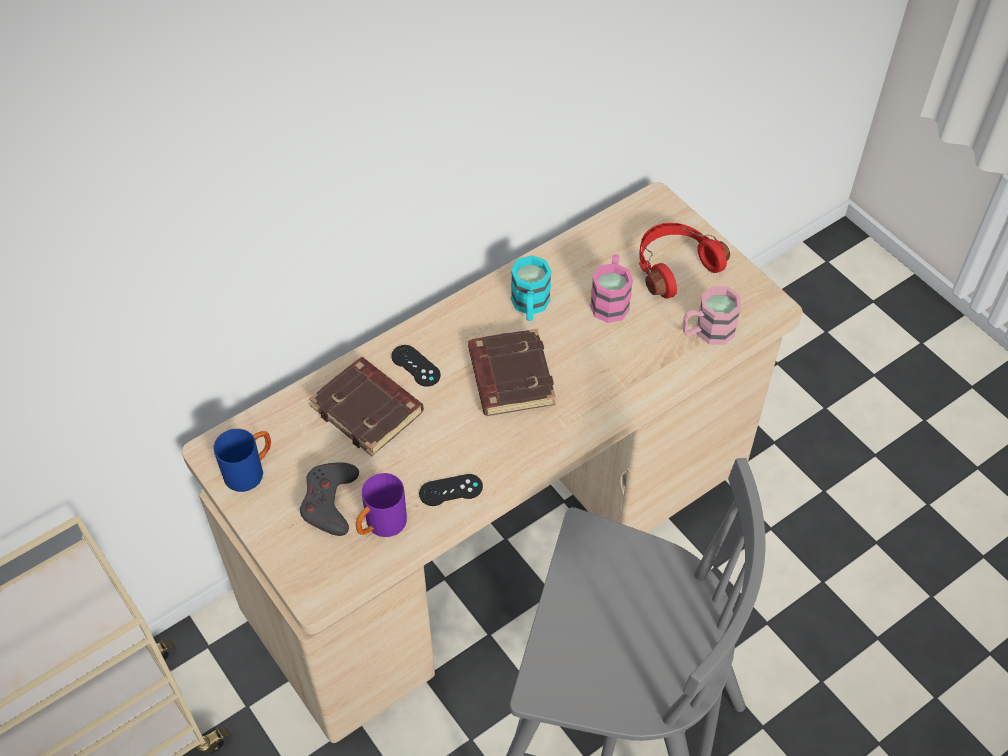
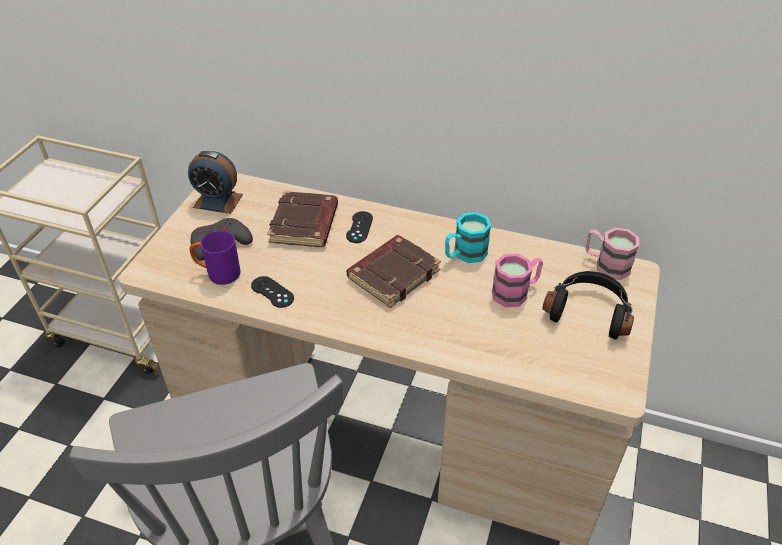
camera: 55 degrees right, 10 degrees down
blue mug [214,429,271,492] -> alarm clock [188,151,243,214]
red headphones [639,223,730,298] -> black headphones [542,271,634,339]
pink mug [683,286,741,345] -> pink mug moved to [585,228,639,280]

